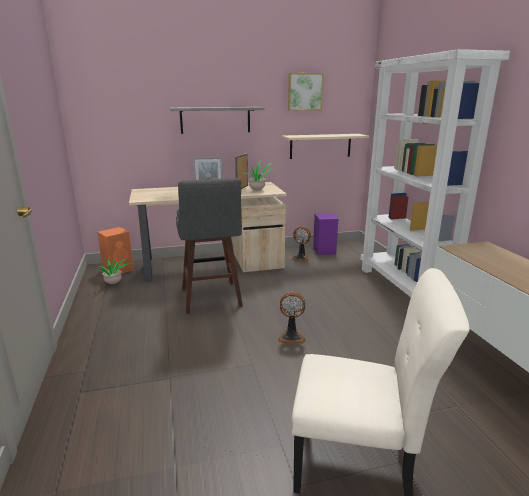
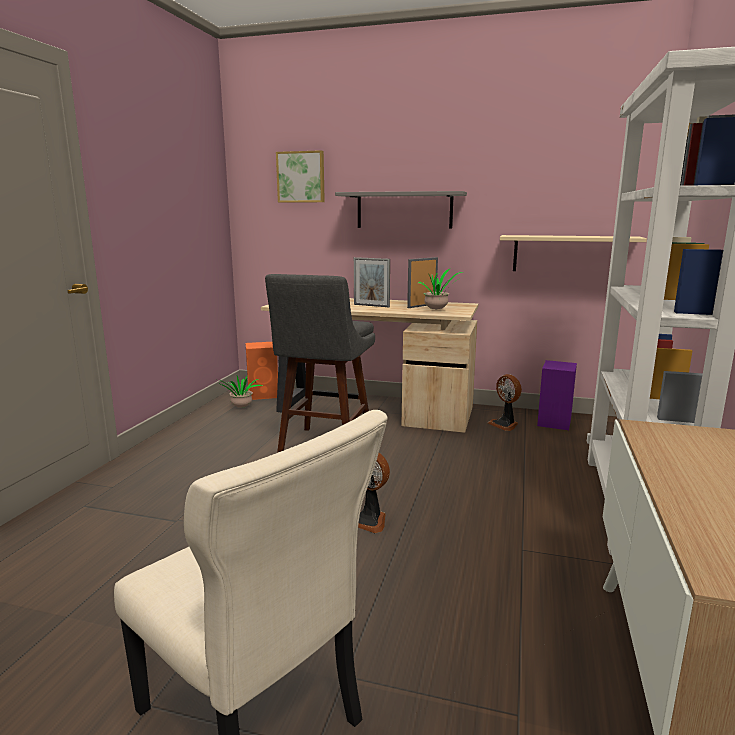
camera: 30 degrees right, 5 degrees down
picture [288,73,324,111] -> picture moved to [276,150,325,203]

